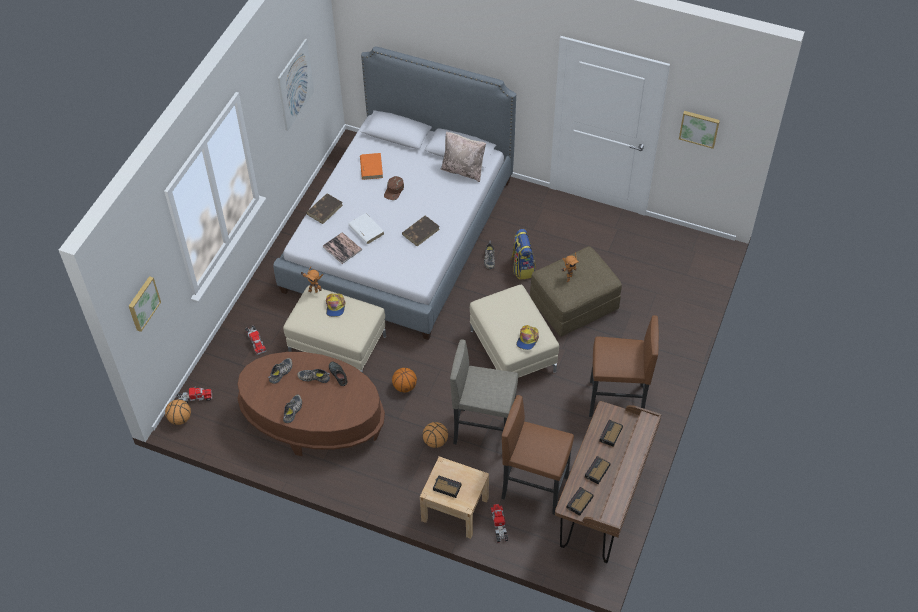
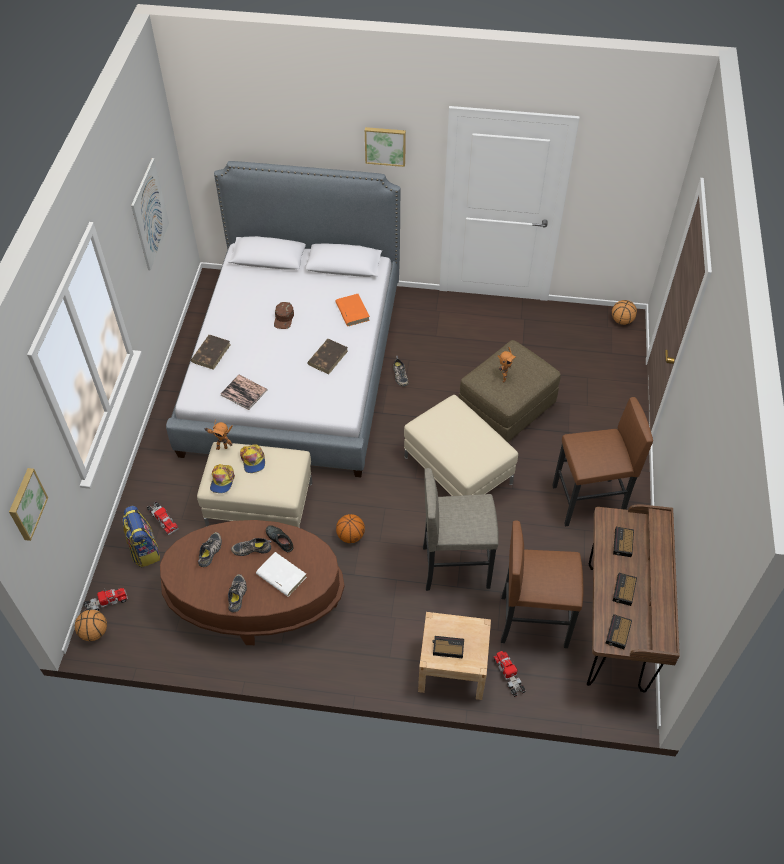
camera: 15 degrees left, 0 degrees up
white book [348,213,385,244] -> white book moved to [256,552,307,597]
orange book [360,153,383,180] -> orange book moved to [335,294,370,326]
basketball [423,422,448,448] -> basketball moved to [612,300,637,325]
beige pillow [441,131,486,182] -> none
backpack [510,229,536,280] -> backpack moved to [123,506,160,567]
cap [516,325,539,350] -> cap moved to [210,464,235,493]
picture [679,111,720,149] -> picture moved to [365,127,406,167]

